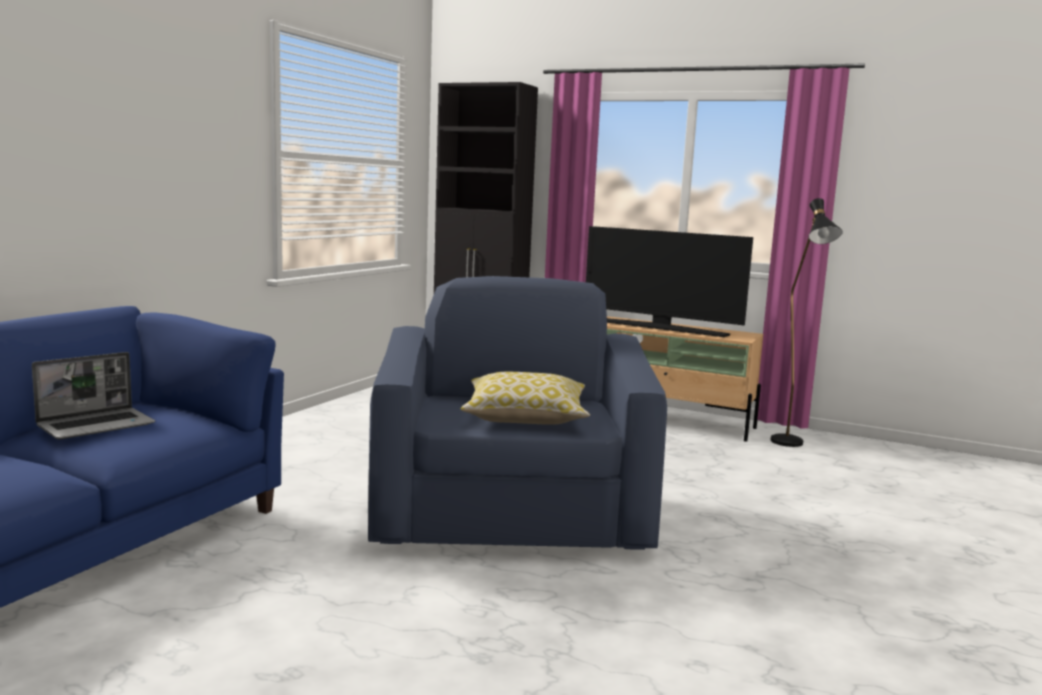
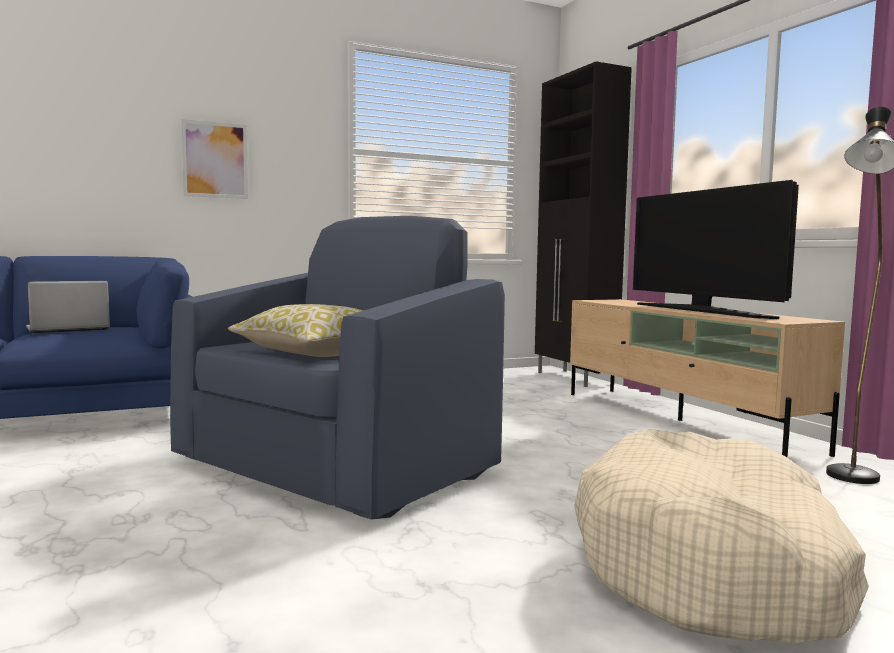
camera: 40 degrees right, 5 degrees down
laptop [32,352,155,440] -> laptop turned 150 degrees clockwise [26,281,110,333]
none -> picture [181,119,248,199]
none -> beige dog bed [574,429,869,643]

